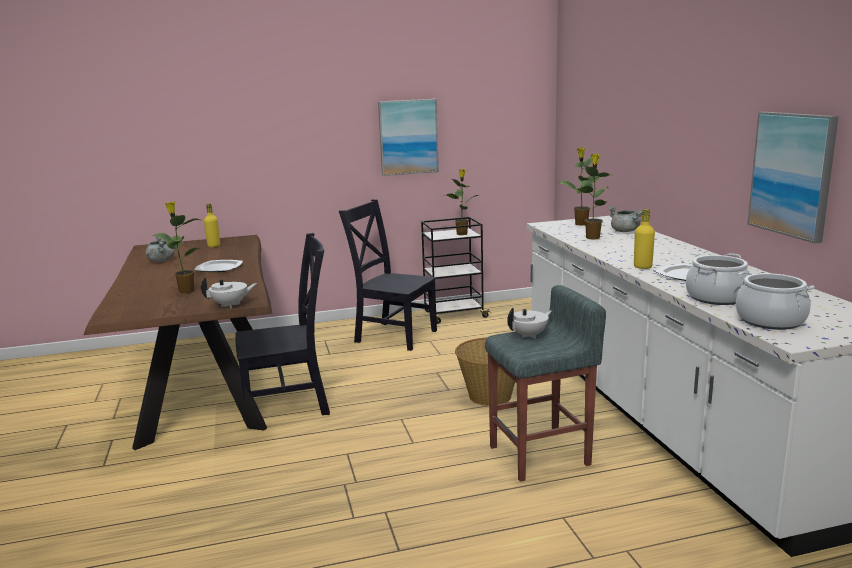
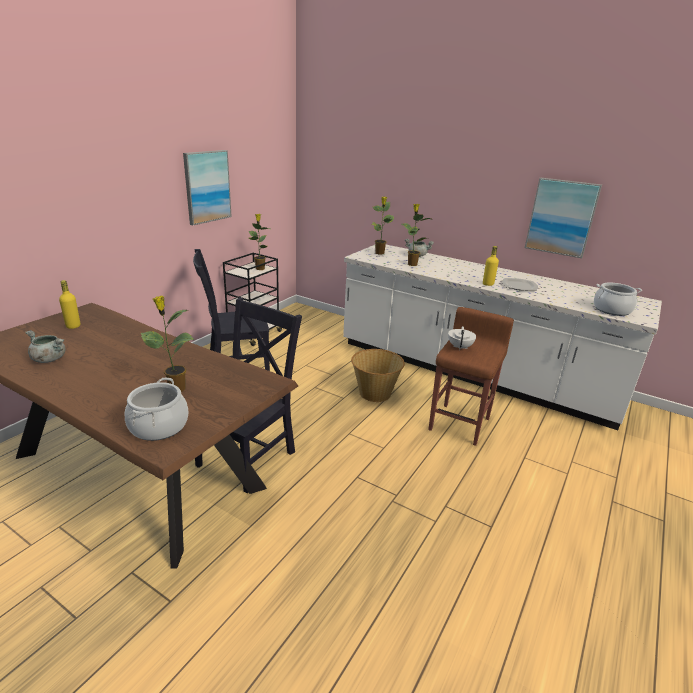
camera: 45 degrees left, 10 degrees up
plate [194,260,243,272] -> none
white teapot [201,277,257,308] -> none
grey stool [485,285,606,482] -> brown stool [428,307,514,446]
cooking pot [686,253,749,305] -> cooking pot moved to [125,378,189,441]

